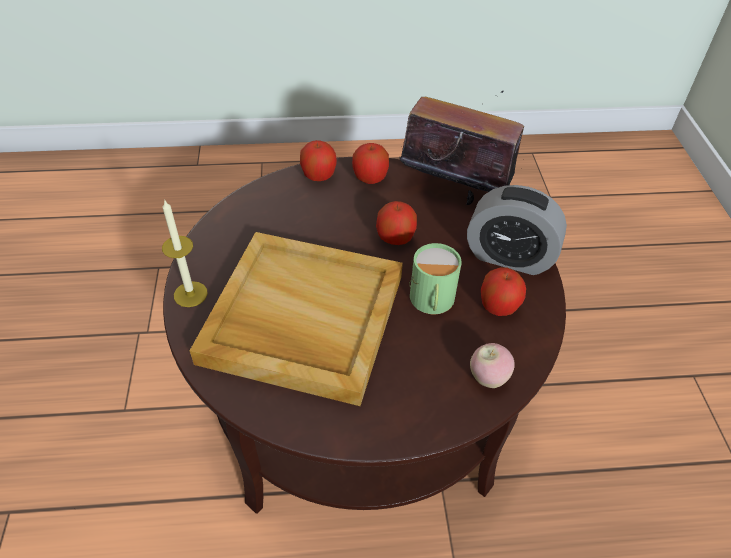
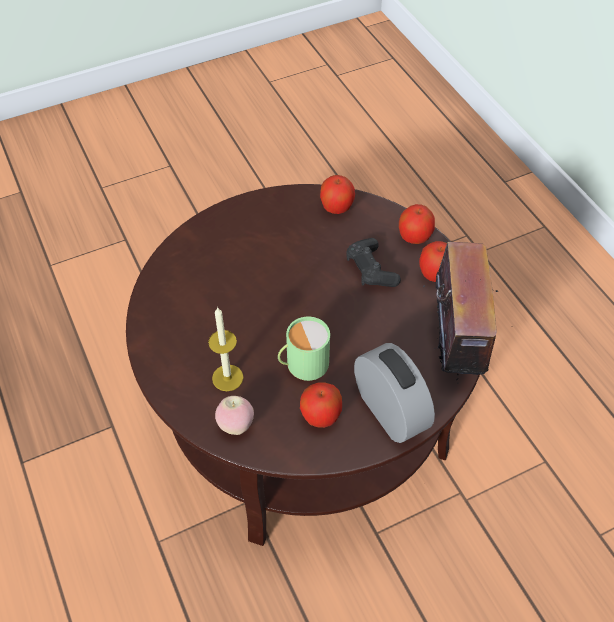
camera: 70 degrees right, 5 degrees up
candle [162,199,208,307] -> candle moved to [208,307,244,391]
beige tray [190,232,403,406] -> none
apple [376,201,417,245] -> apple moved to [320,175,355,214]
alarm clock [467,185,567,275] -> alarm clock turned 150 degrees clockwise [354,343,435,443]
none -> black game controller [347,238,401,287]

